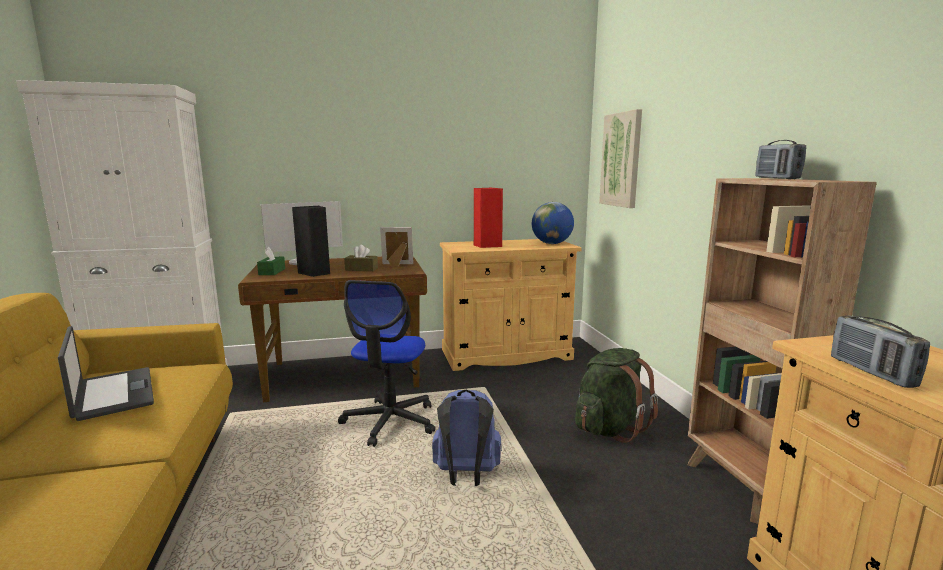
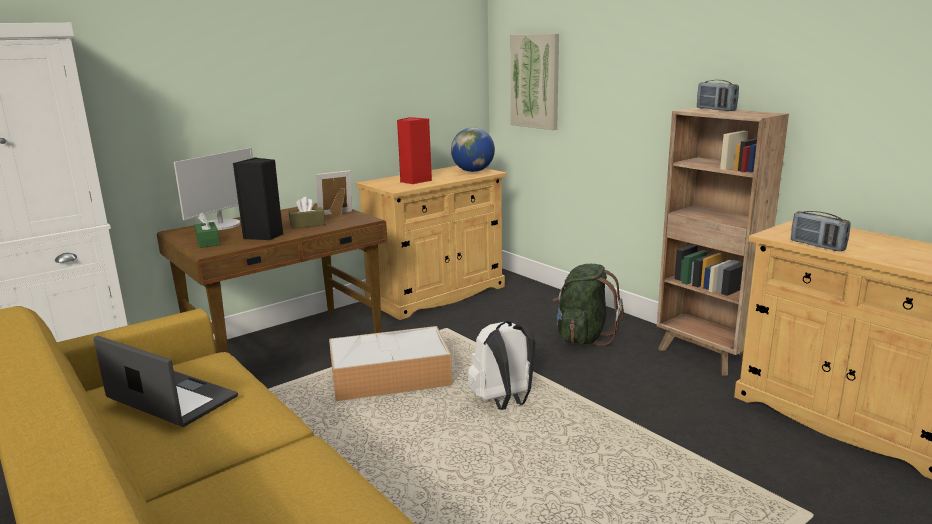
camera: 25 degrees left, 5 degrees up
office chair [338,280,435,447] -> storage box [329,326,452,401]
blue backpack [432,390,502,486] -> white backpack [468,321,535,410]

